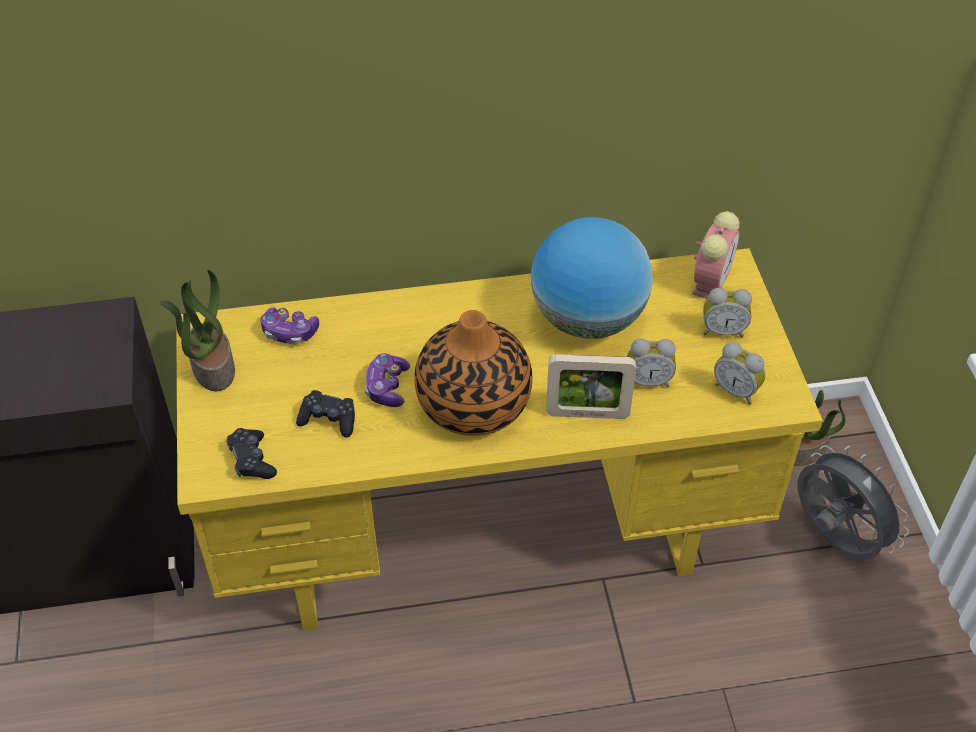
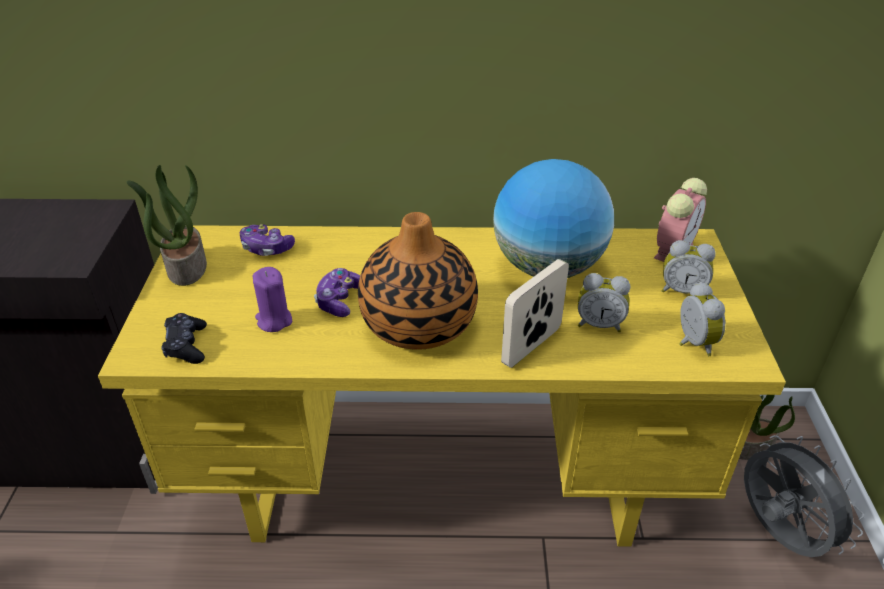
camera: 10 degrees right, 10 degrees down
black game controller [296,390,355,438] -> purple candle [252,267,292,332]
picture frame [546,354,636,419] -> picture frame turned 120 degrees clockwise [501,259,569,368]
alarm clock [714,342,766,405] -> alarm clock turned 150 degrees counterclockwise [679,282,725,356]

